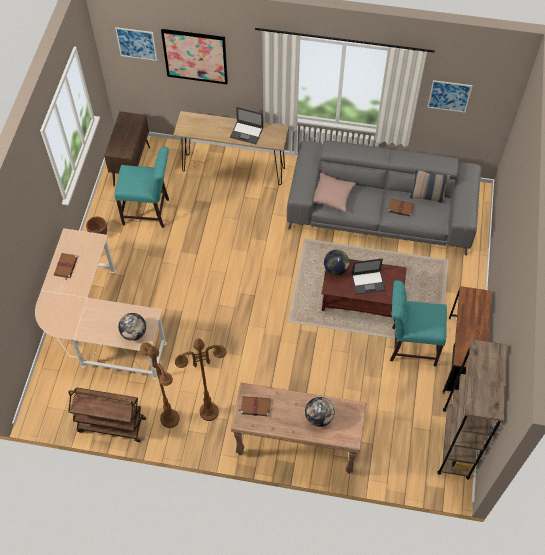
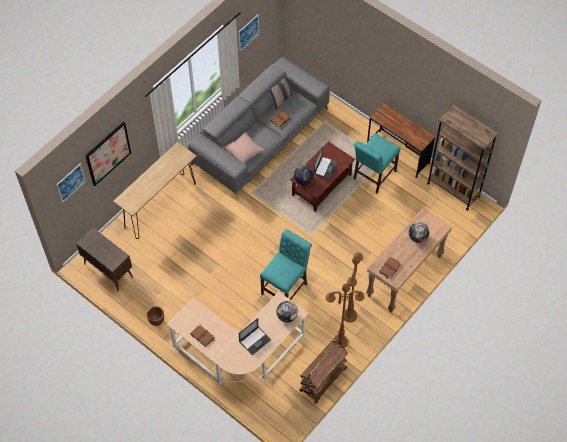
camera: 60 degrees left, 0 degrees up
turquoise chair [115,147,169,228] -> turquoise chair moved to [260,229,312,300]
laptop [230,107,263,144] -> laptop moved to [239,318,271,355]

